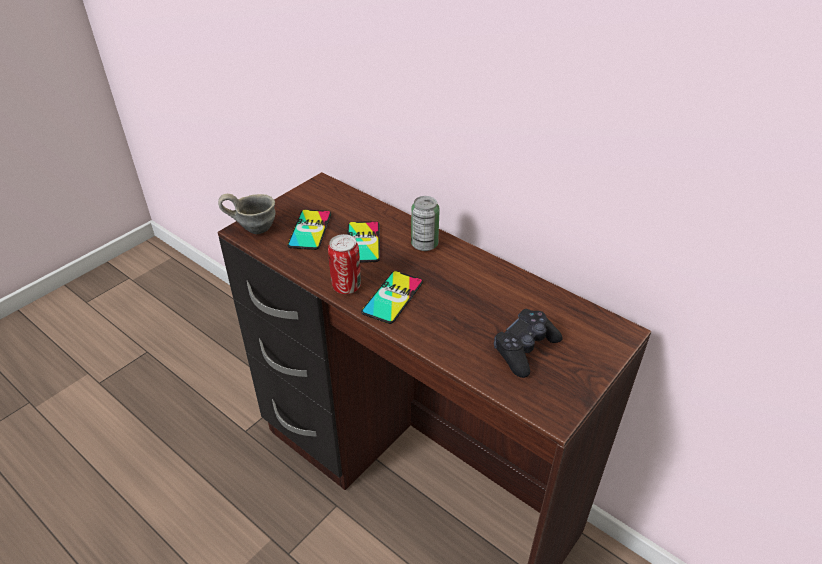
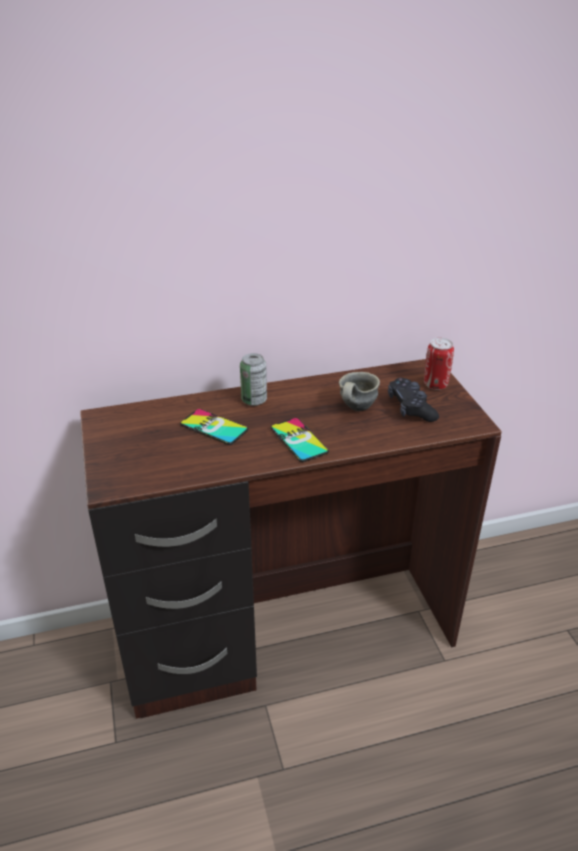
camera: 55 degrees left, 5 degrees down
grey mug [218,194,276,234] -> grey mug moved to [339,372,380,411]
phone [287,209,331,250] -> none
can [328,234,361,294] -> can moved to [424,338,454,390]

